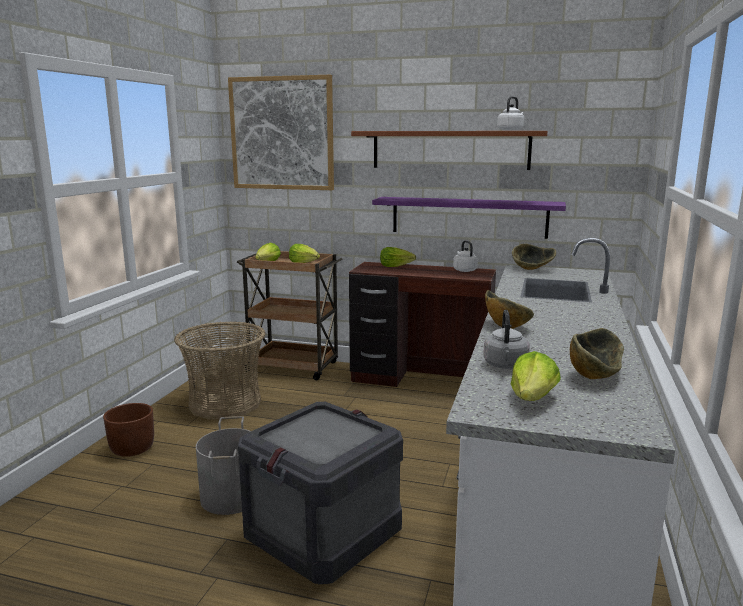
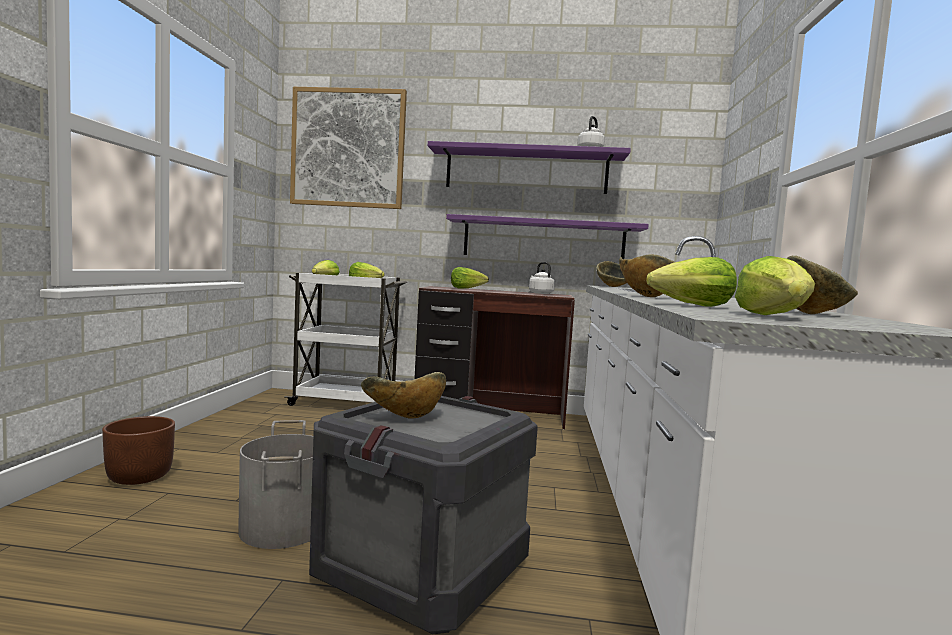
camera: 10 degrees left, 10 degrees down
basket [174,321,266,419] -> none
brown cart [237,251,342,380] -> white cart [285,273,407,406]
brown shelf [351,131,548,170] -> purple shelf [428,141,631,194]
grey kettle [483,310,530,369] -> lettuce [646,257,737,307]
none -> bowl [361,372,446,419]

